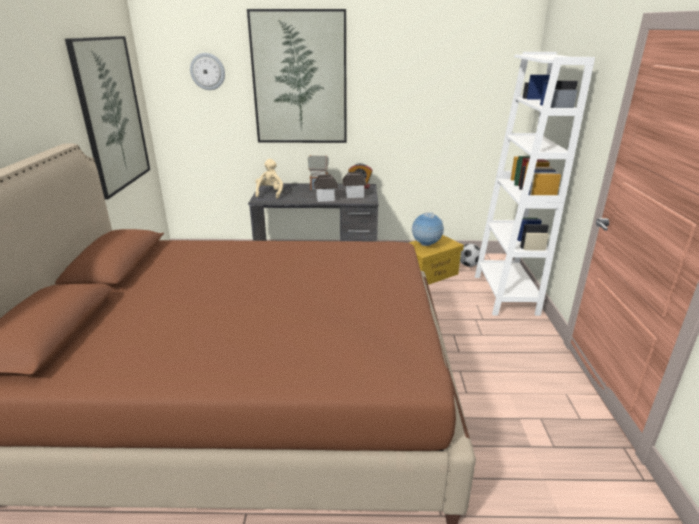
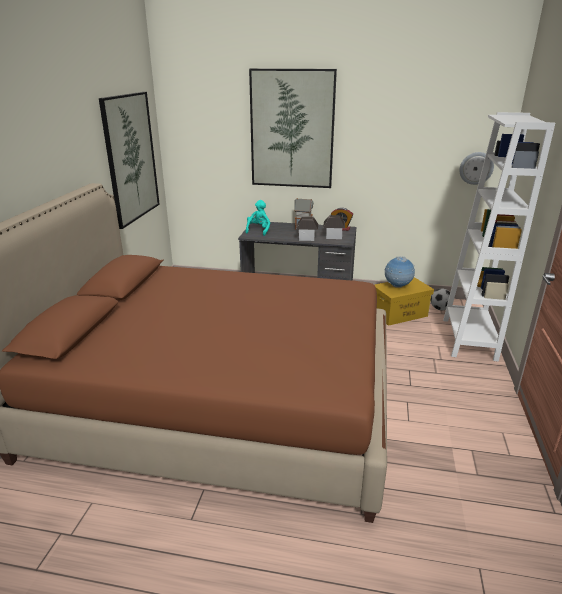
camera: 10 degrees right, 0 degrees up
wall clock [190,53,225,90] -> wall clock moved to [459,152,494,185]
beige plush toy [255,159,283,199] -> turquoise plush toy [245,200,270,236]

